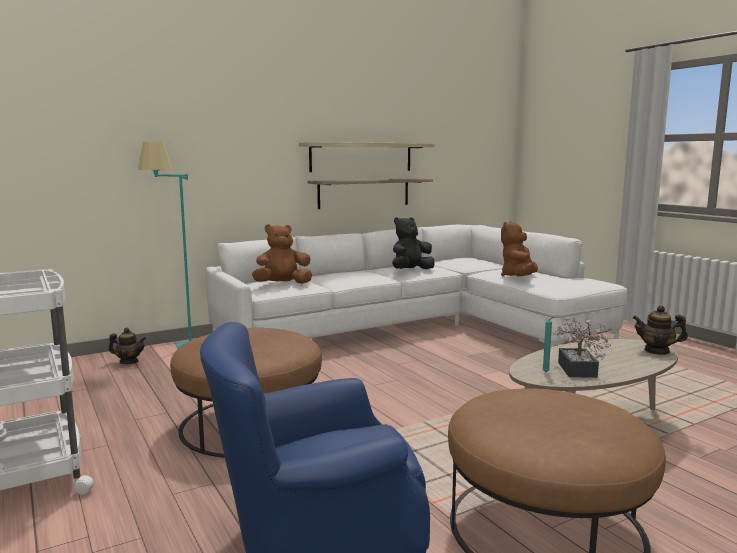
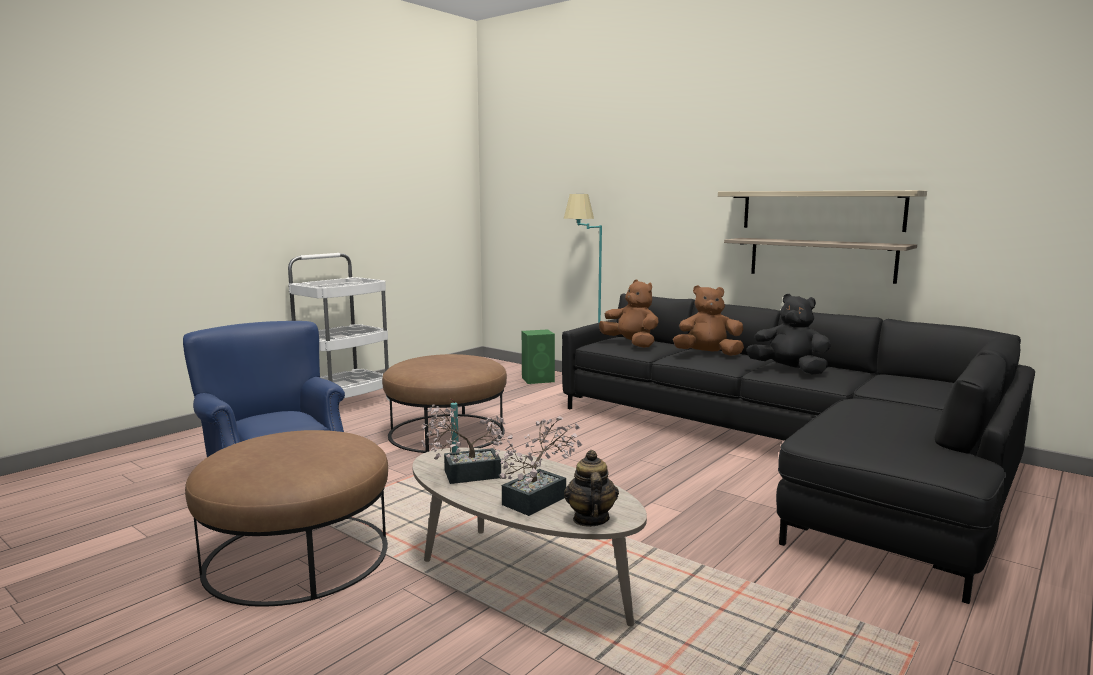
camera: 70 degrees right, 0 degrees up
teapot [109,328,146,364] -> green speaker [522,329,555,384]
white sofa [206,225,627,347] -> black sofa [562,293,1035,604]
brown plush toy [501,221,538,277] -> brown plush toy moved to [673,285,744,356]
none -> potted plant [499,416,582,516]

